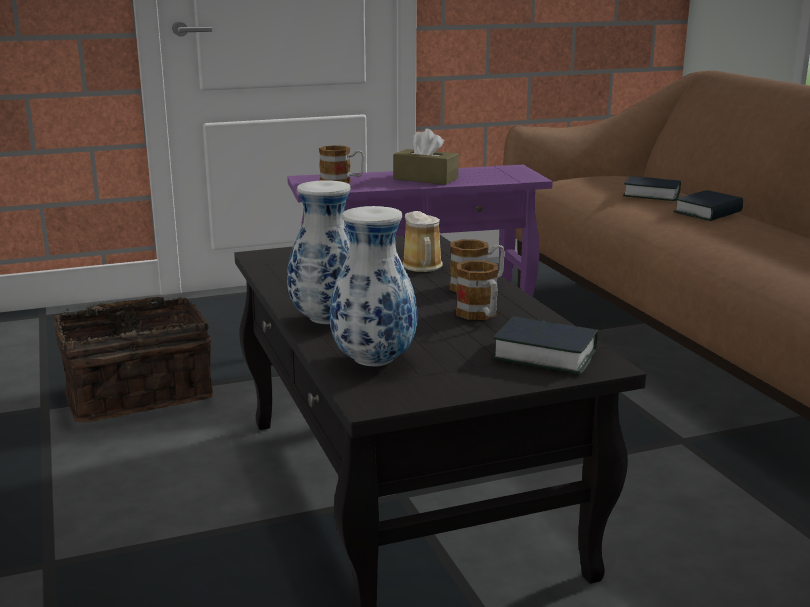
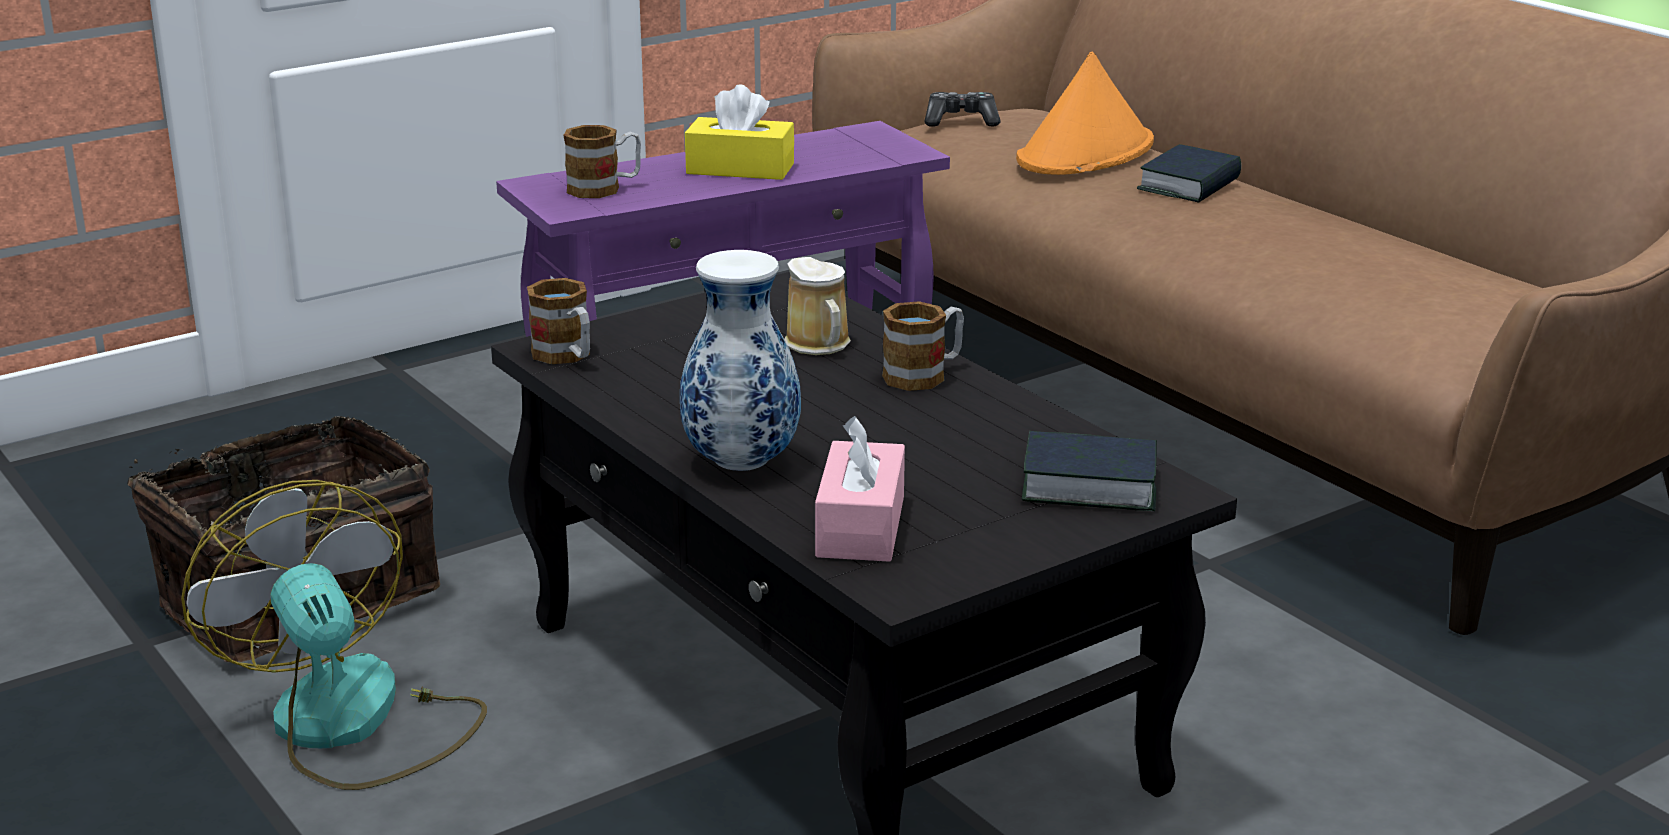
camera: 15 degrees left, 5 degrees up
vase [330,206,417,367] -> pink tissue box [815,416,905,562]
brown tissue box [393,129,459,185] -> yellow tissue box [685,84,794,180]
mug [456,260,498,320] -> mug moved to [527,278,590,364]
book [623,176,681,201] -> orange hat [1016,51,1154,175]
none -> fan [181,480,487,790]
none -> game controller [925,92,1000,126]

